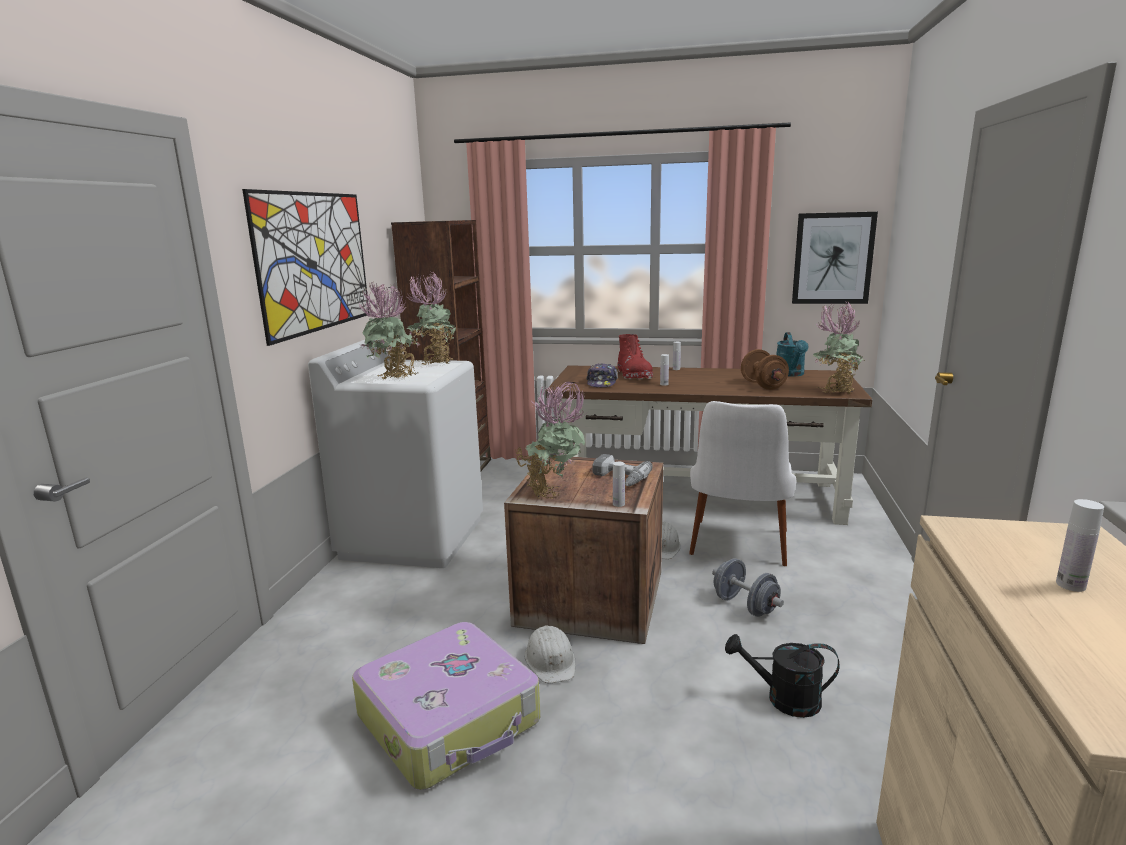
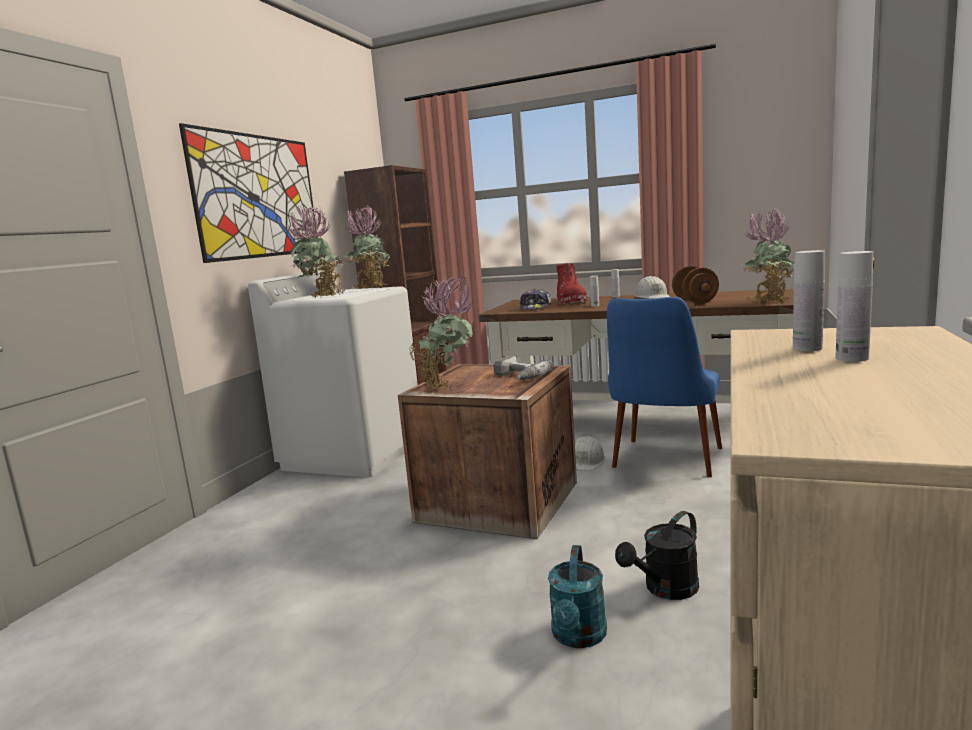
camera: 10 degrees right, 5 degrees down
suitcase [352,622,540,790] -> none
white hard hat [524,625,576,683] -> white hard hat moved to [634,276,670,299]
white bottle [613,462,625,507] -> white bottle moved to [793,250,825,351]
white chair [689,401,796,566] -> blue chair [607,297,722,477]
grey dumbbell [712,558,784,617] -> none
black watering can [725,634,840,718] -> black watering can turned 60 degrees counterclockwise [615,511,699,600]
turquoise watering can [776,332,809,377] -> turquoise watering can moved to [548,545,607,648]
picture [792,212,878,304] -> none

